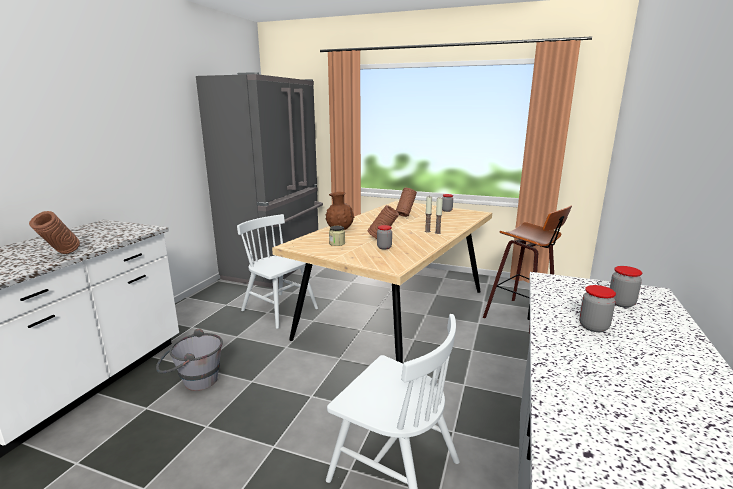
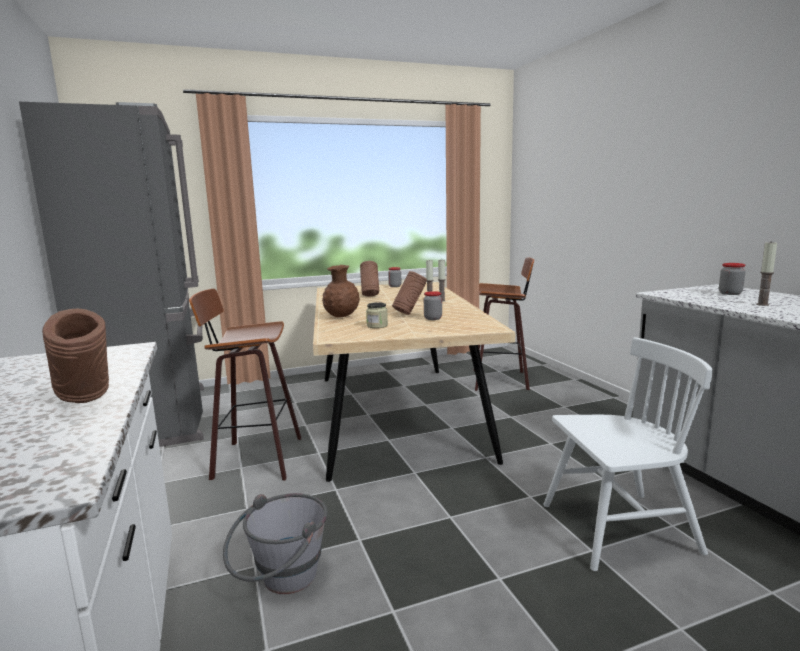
camera: 40 degrees left, 5 degrees down
white chair [237,214,318,329] -> stool [189,289,301,480]
jar [579,285,616,332] -> candle [757,241,777,306]

